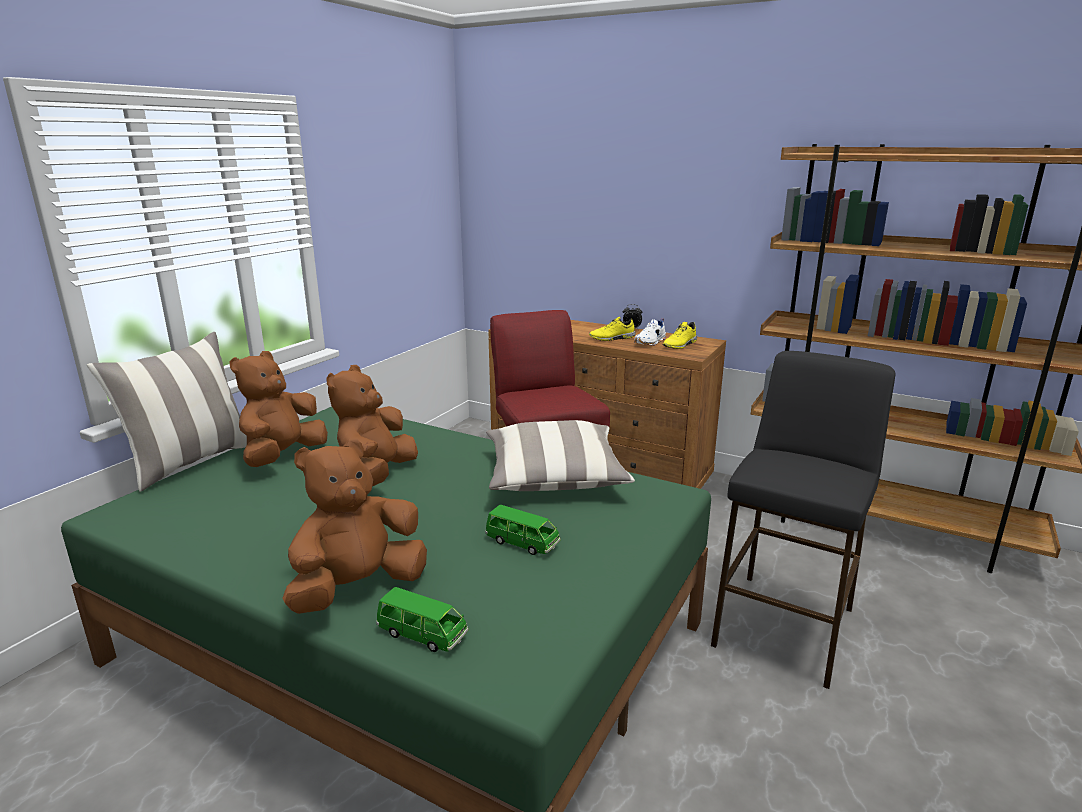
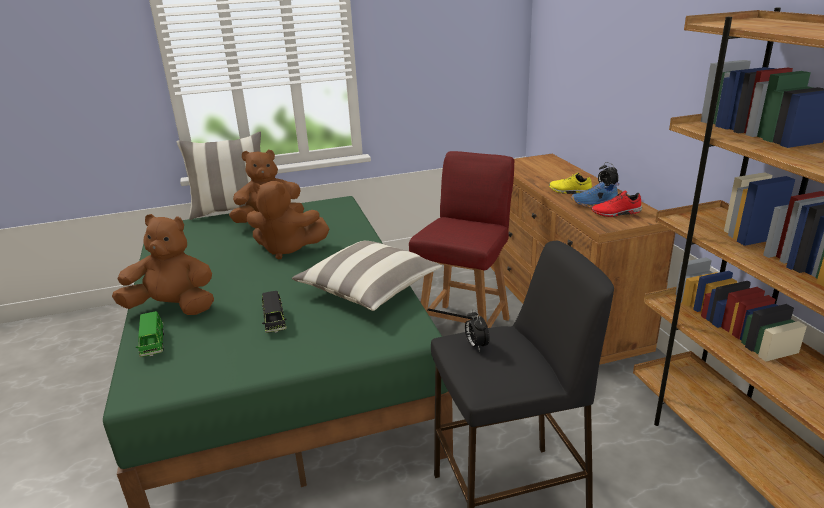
camera: 45 degrees right, 5 degrees up
brown plush toy [326,365,418,486] -> brown plush toy turned 135 degrees counterclockwise [247,181,329,260]
green toy car [485,505,560,555] -> black toy car [262,291,287,333]
white shoe [634,318,666,346] -> blue shoe [571,182,619,208]
yellow shoe [663,322,697,349] -> red shoe [591,191,642,217]
none -> alarm clock [465,309,490,351]

